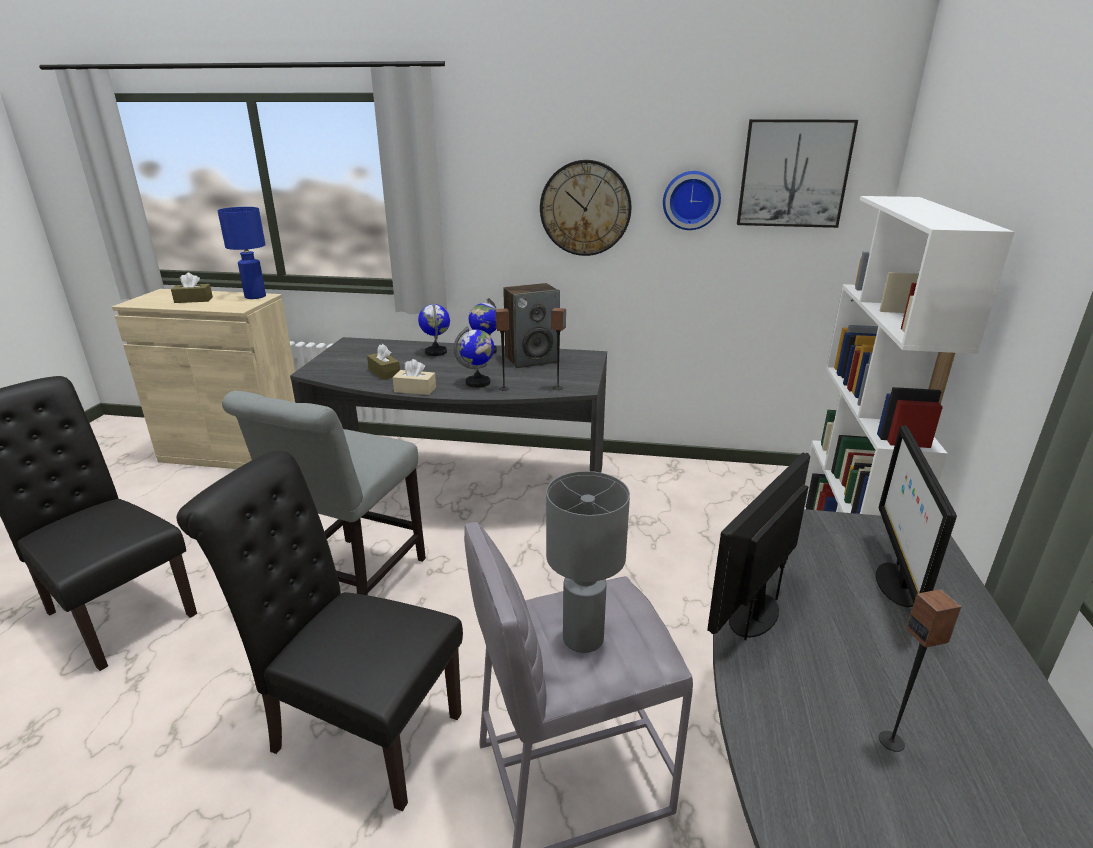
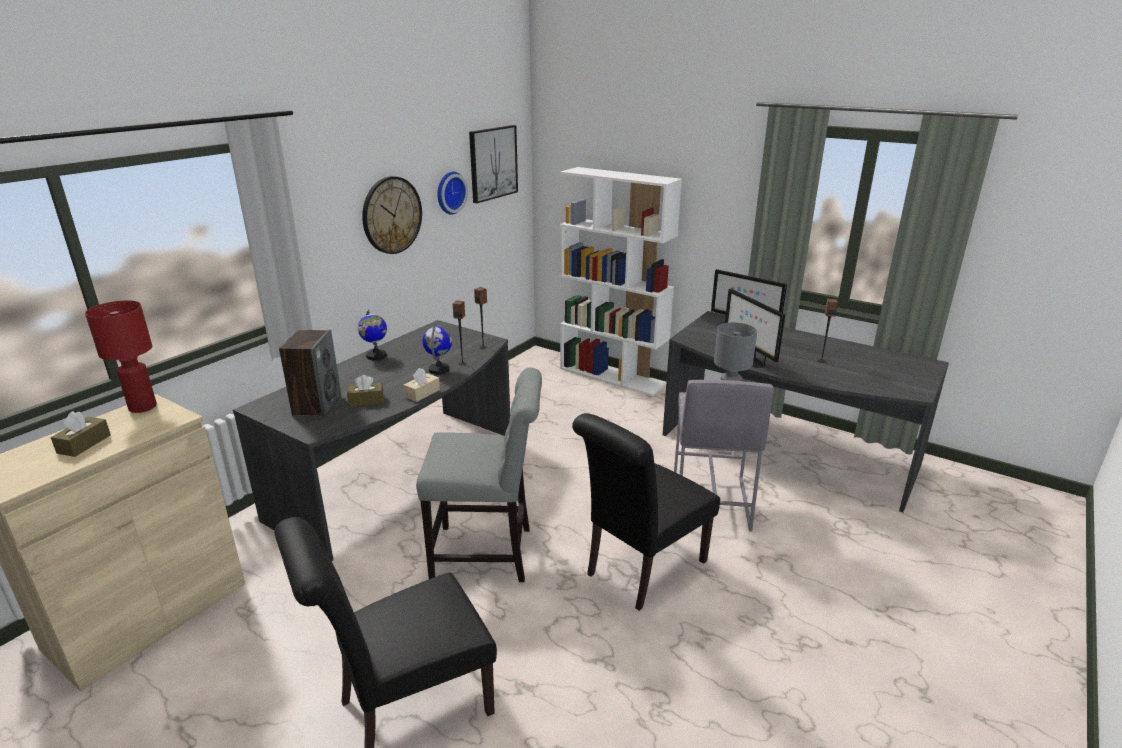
camera: 65 degrees left, 0 degrees up
blue table lamp [218,207,266,299] -> red table lamp [85,300,157,413]
grey chair [222,391,426,595] -> grey chair turned 45 degrees counterclockwise [416,367,542,582]
globe [418,303,450,356] -> none
speaker [503,283,560,368] -> speaker moved to [279,330,341,417]

